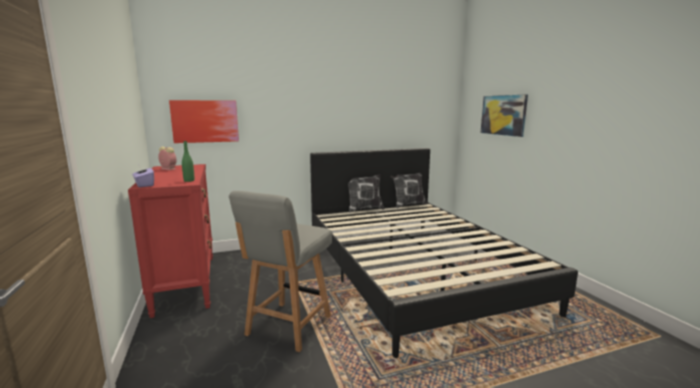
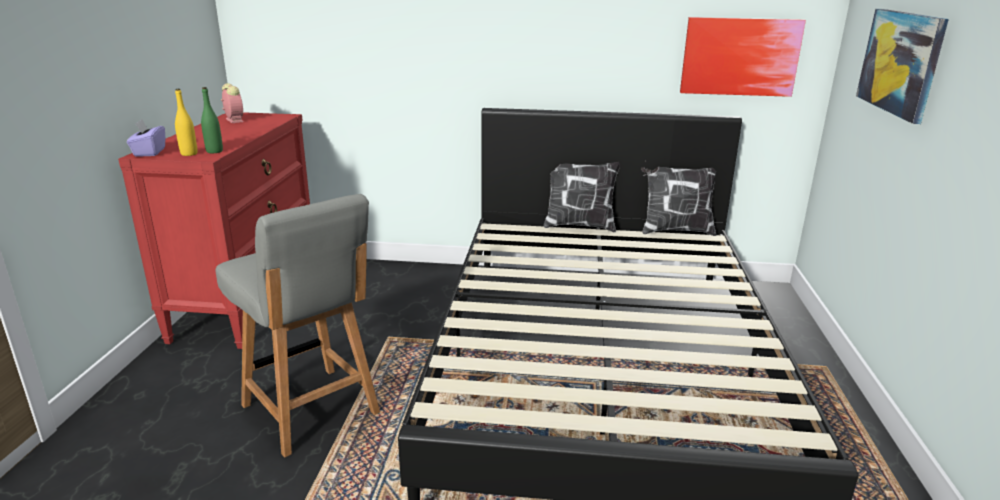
camera: 25 degrees right, 10 degrees up
picture [169,100,239,143] -> picture moved to [680,17,806,97]
grey chair [229,191,332,352] -> grey chair turned 90 degrees counterclockwise [215,194,380,457]
none -> yellow bottle [175,89,198,156]

